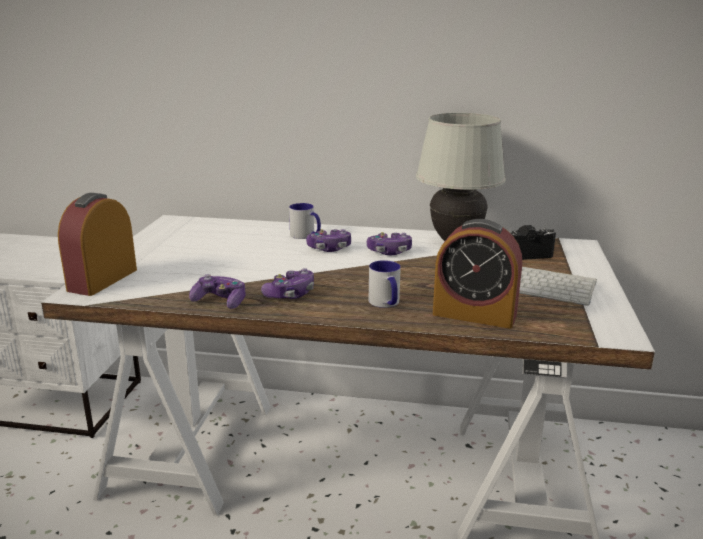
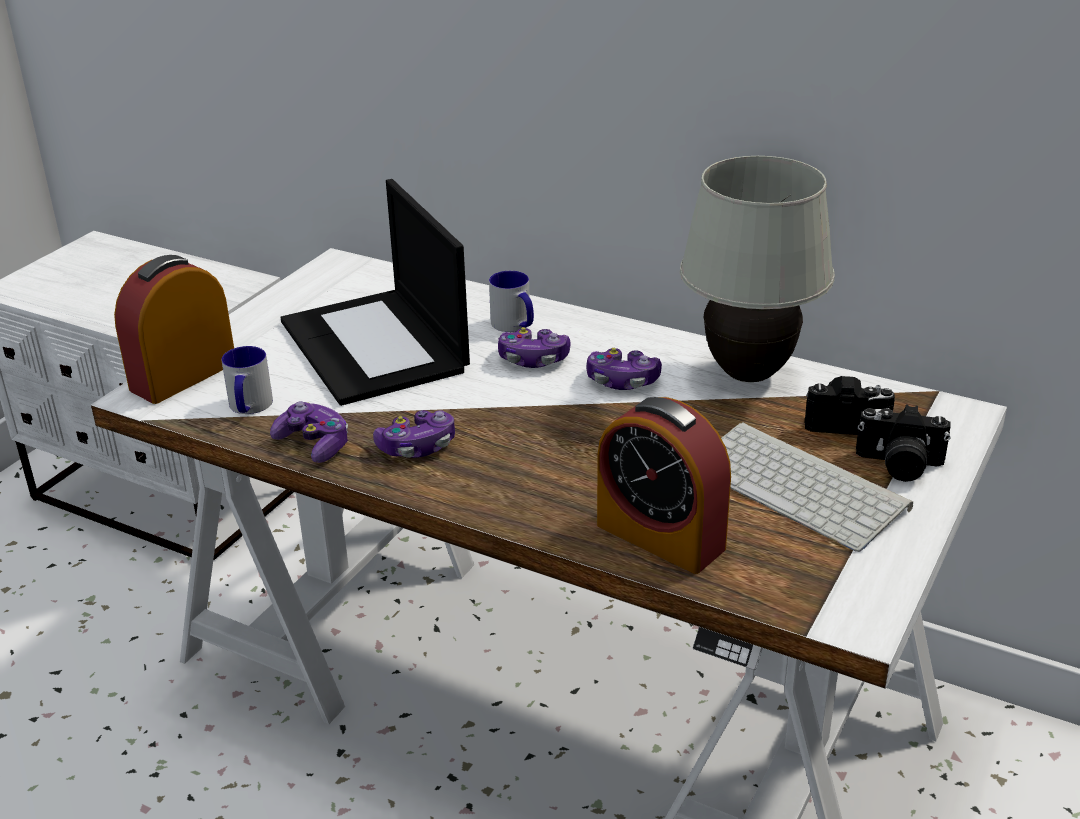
camera: 20 degrees right, 10 degrees up
mug [369,260,401,308] -> mug moved to [221,346,273,414]
none -> laptop [280,179,470,406]
none -> camera [856,404,951,482]

